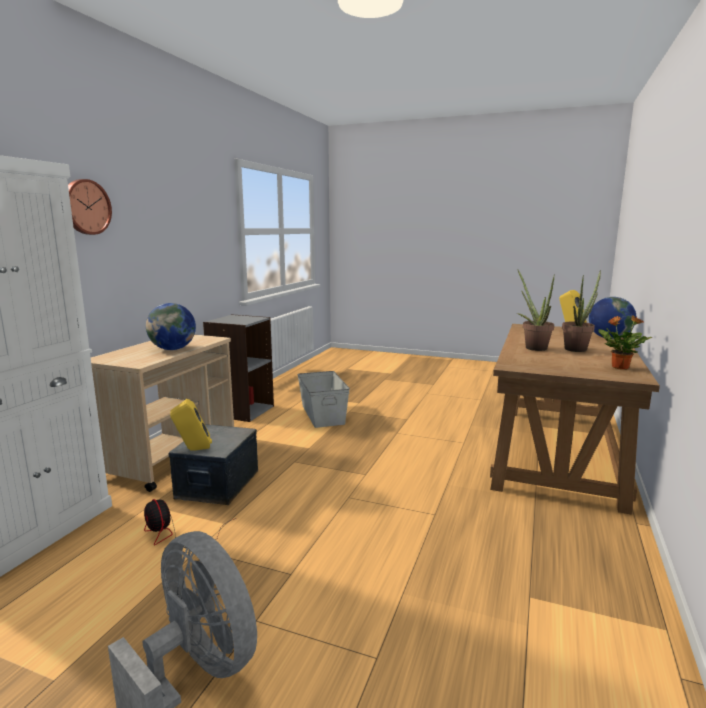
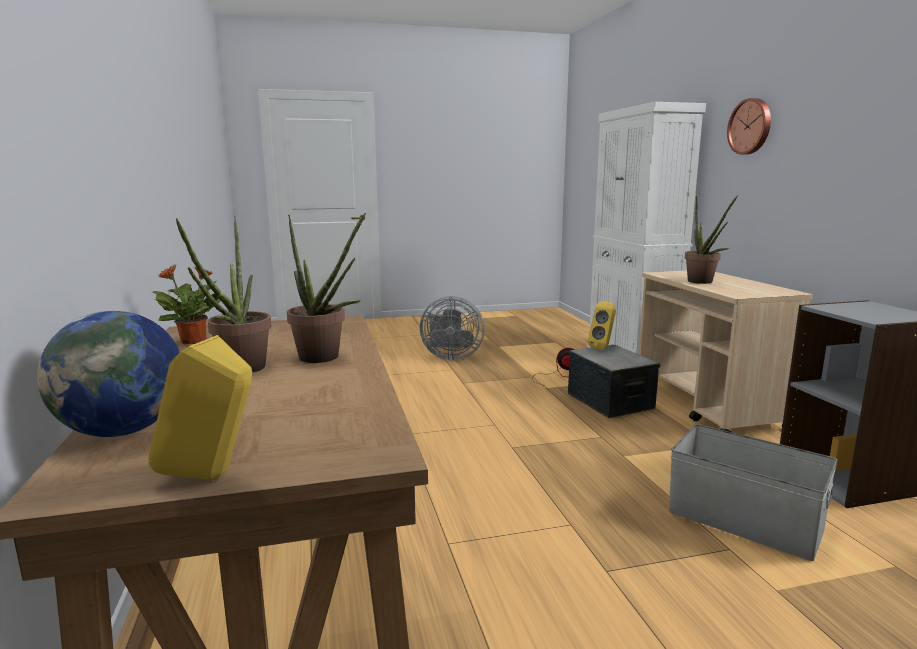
camera: 145 degrees right, 0 degrees up
globe [146,303,196,350] -> potted plant [685,195,738,284]

